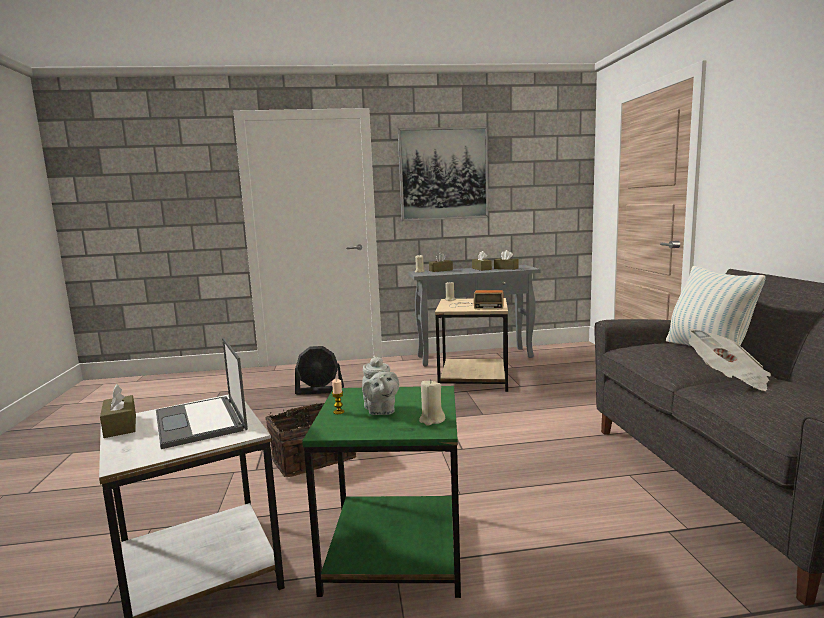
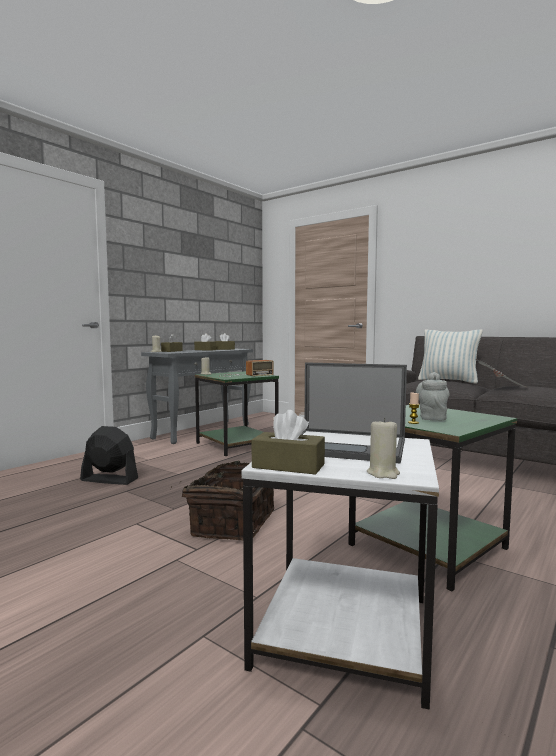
camera: 45 degrees left, 5 degrees down
black fan [295,346,344,395] -> black fan turned 120 degrees counterclockwise [80,426,138,485]
grey teapot [362,355,399,415] -> grey teapot turned 105 degrees counterclockwise [416,372,450,420]
picture [398,126,489,221] -> none
beige candle [419,379,445,426] -> beige candle moved to [367,418,400,479]
beige side table [435,298,508,392] -> green side table [195,371,279,456]

